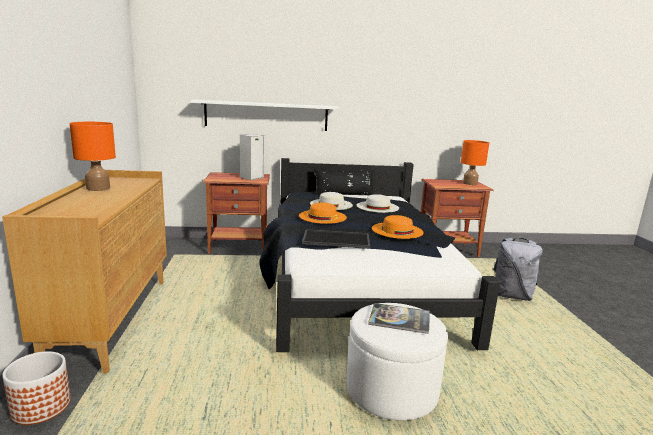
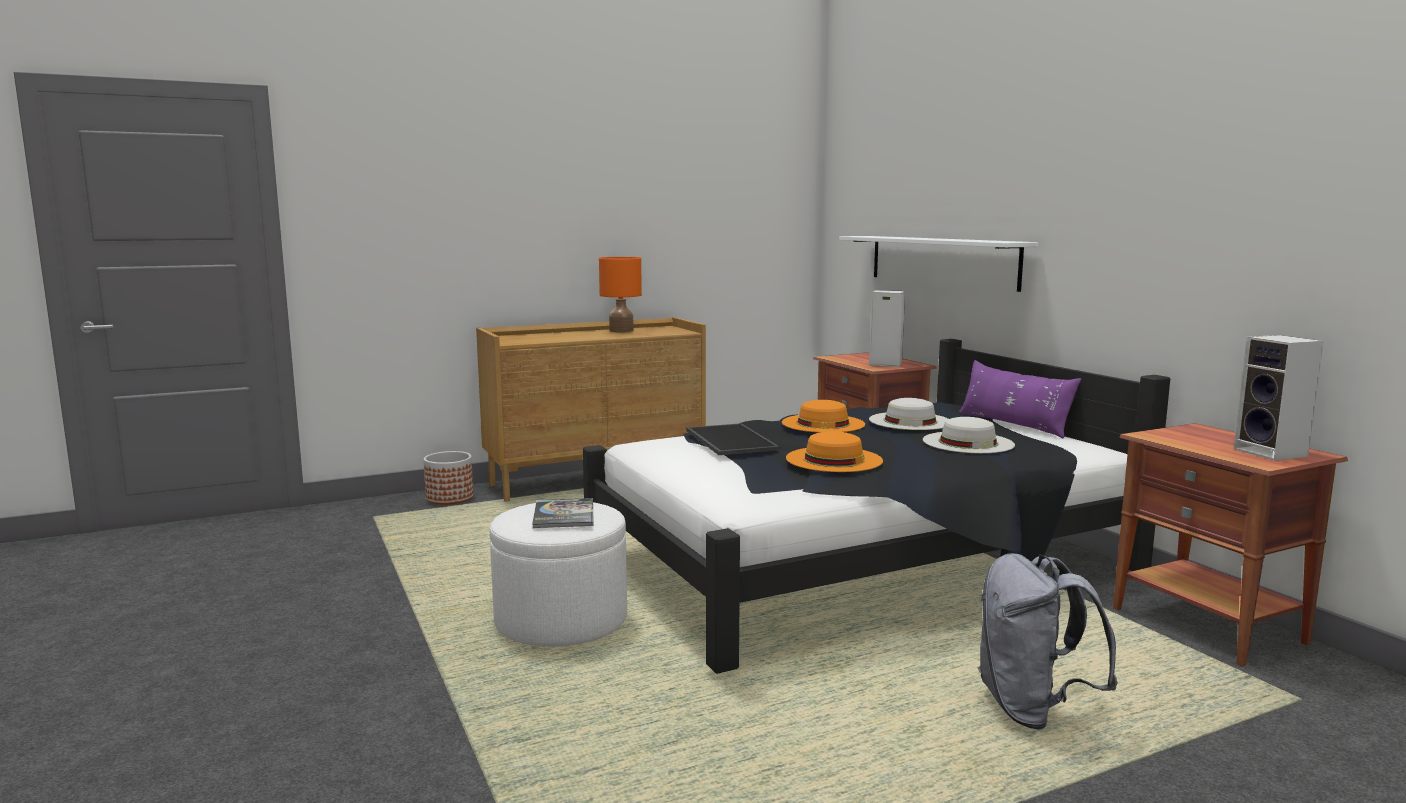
camera: 70 degrees right, 5 degrees down
black pillow [314,168,374,195] -> purple pillow [959,360,1081,439]
orange table lamp [461,140,489,185] -> speaker [1234,335,1324,461]

